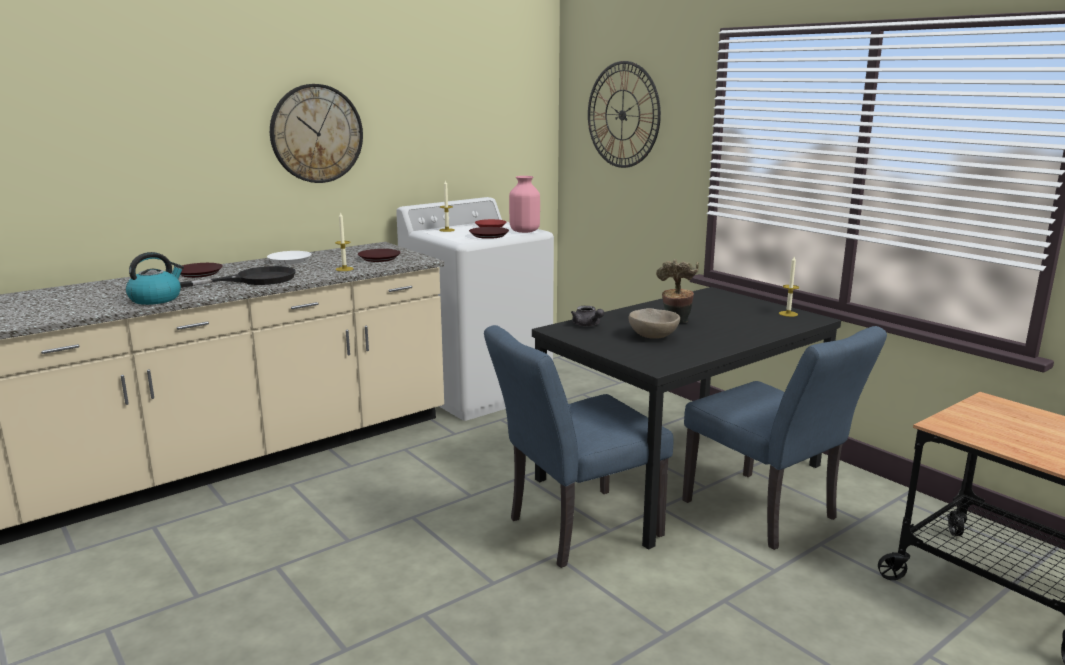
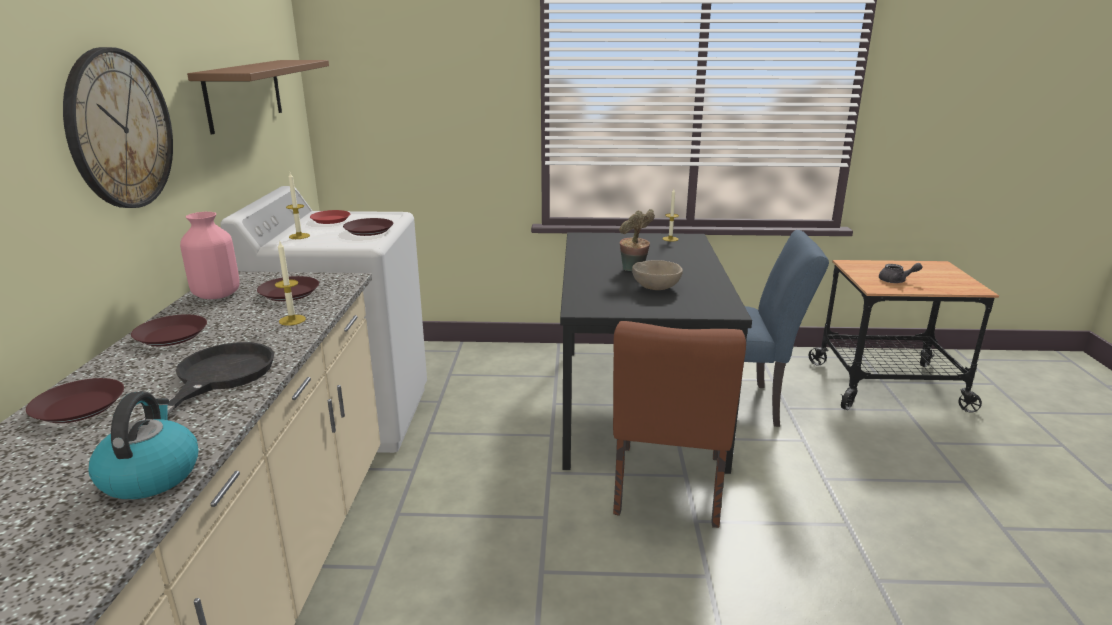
camera: 50 degrees left, 5 degrees up
white plate [267,251,311,264] -> brown plate [131,314,207,346]
blue chair [484,325,673,568] -> brown chair [613,321,746,528]
pink vase [509,176,540,233] -> pink vase moved to [180,212,240,299]
grey teapot [571,306,604,327] -> grey teapot moved to [879,263,923,283]
wall clock [588,61,661,168] -> none
none -> brown shelf [187,60,329,134]

